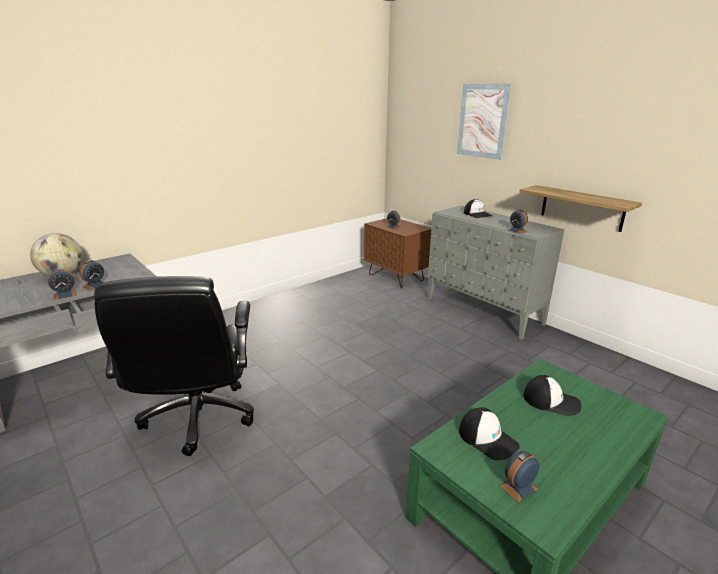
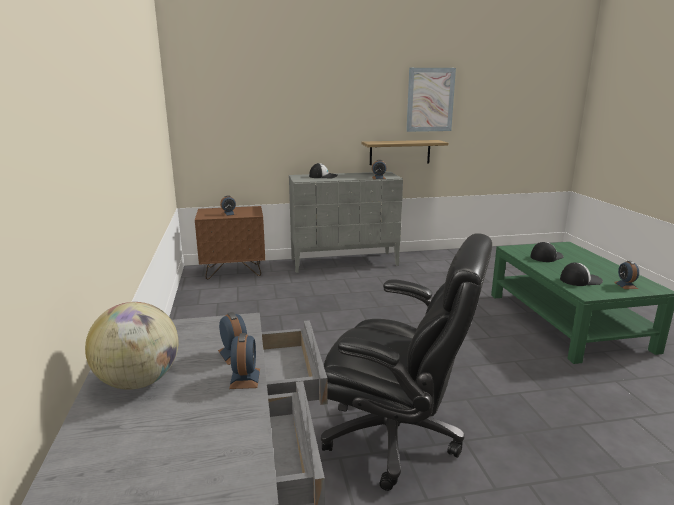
camera: 60 degrees left, 5 degrees down
picture [457,84,512,160] -> picture moved to [406,68,456,132]

